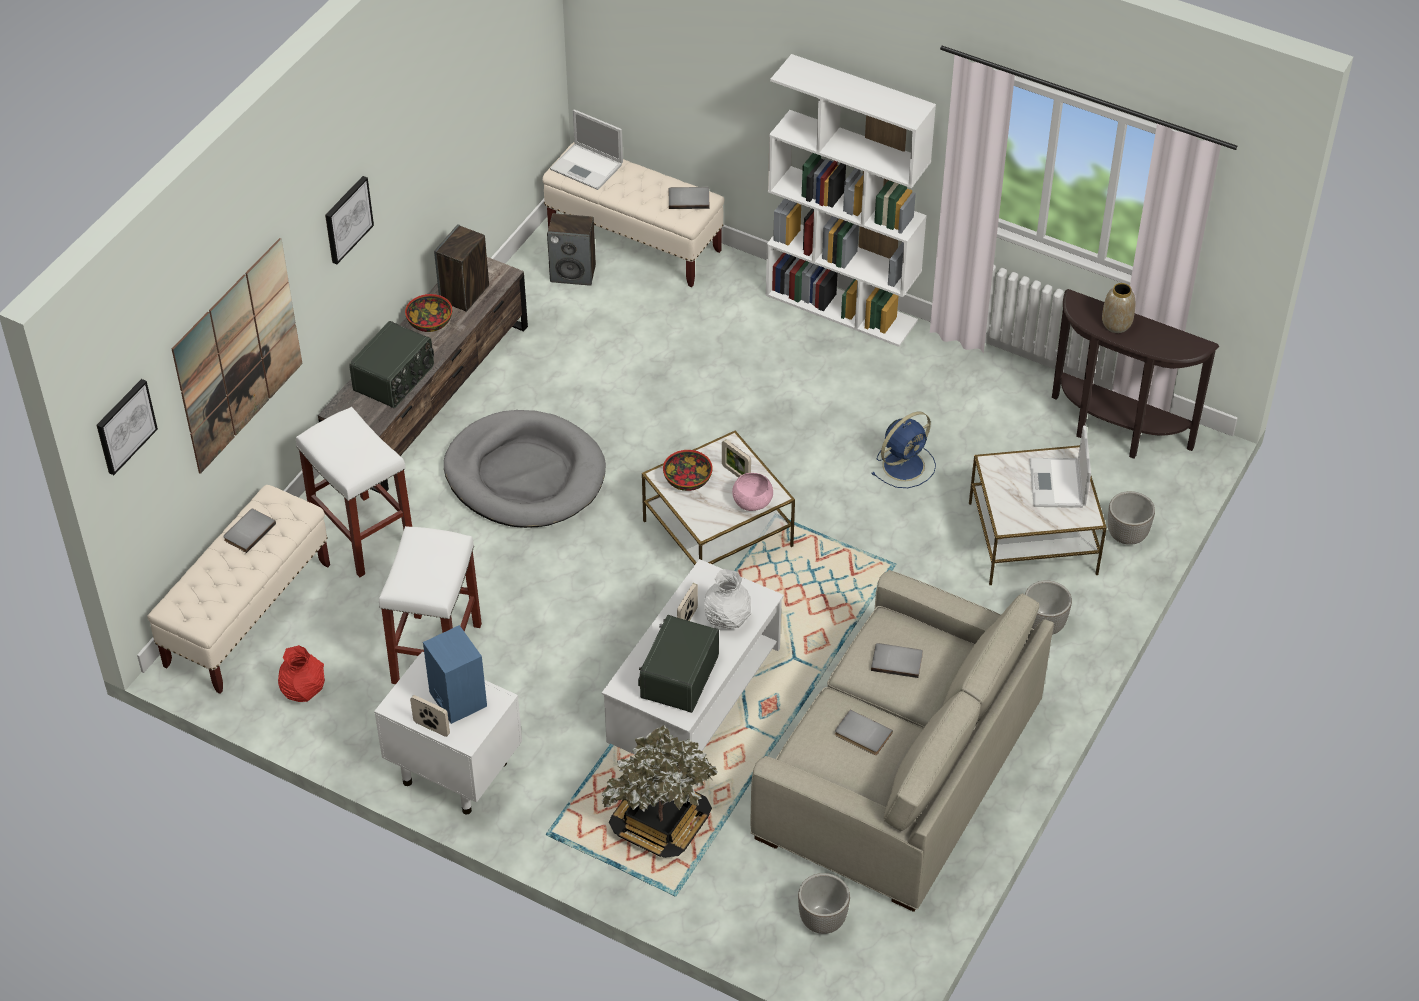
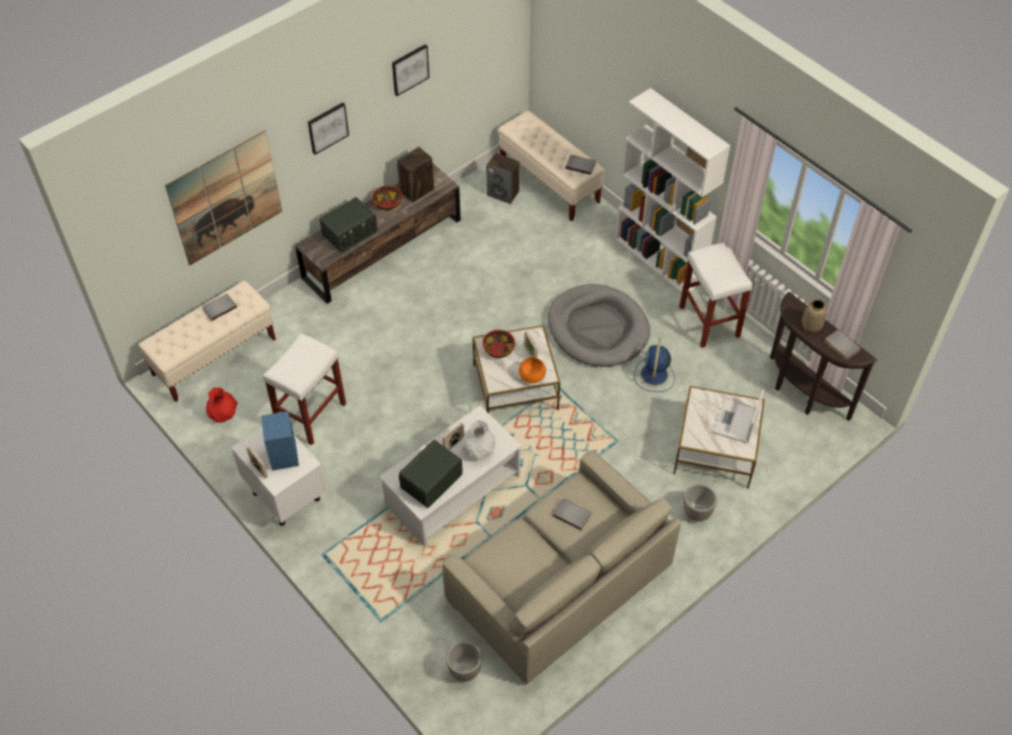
camera: 20 degrees right, 5 degrees up
picture [97,379,158,475] -> picture moved to [392,44,430,96]
white stool [296,407,412,577] -> white stool moved to [679,243,753,348]
grey dog bed [444,410,606,528] -> grey dog bed moved to [548,284,650,367]
laptop [550,109,623,190] -> none
potted plant [601,725,718,858] -> none
pink bowl [732,473,773,511] -> orange bowl [519,357,546,383]
grey book [835,709,893,755] -> grey book moved to [824,329,861,360]
blue fan [872,412,936,488] -> blue fan turned 120 degrees clockwise [634,338,675,392]
planter [1108,491,1155,545] -> none

